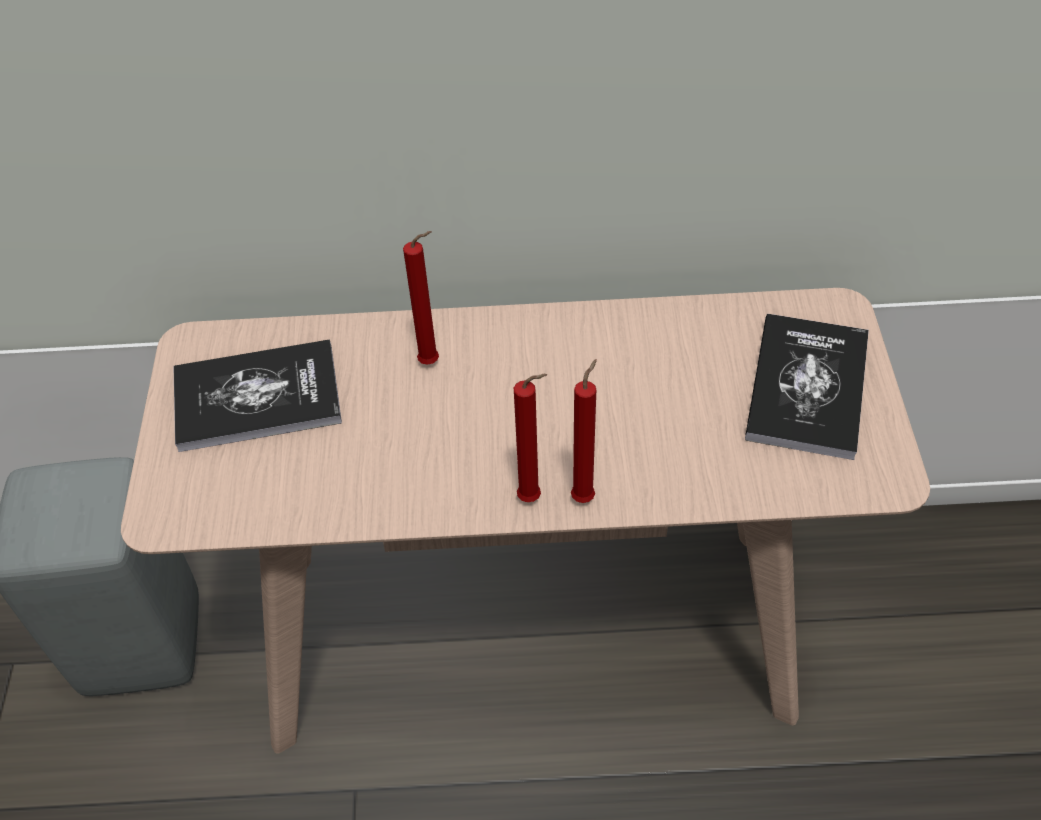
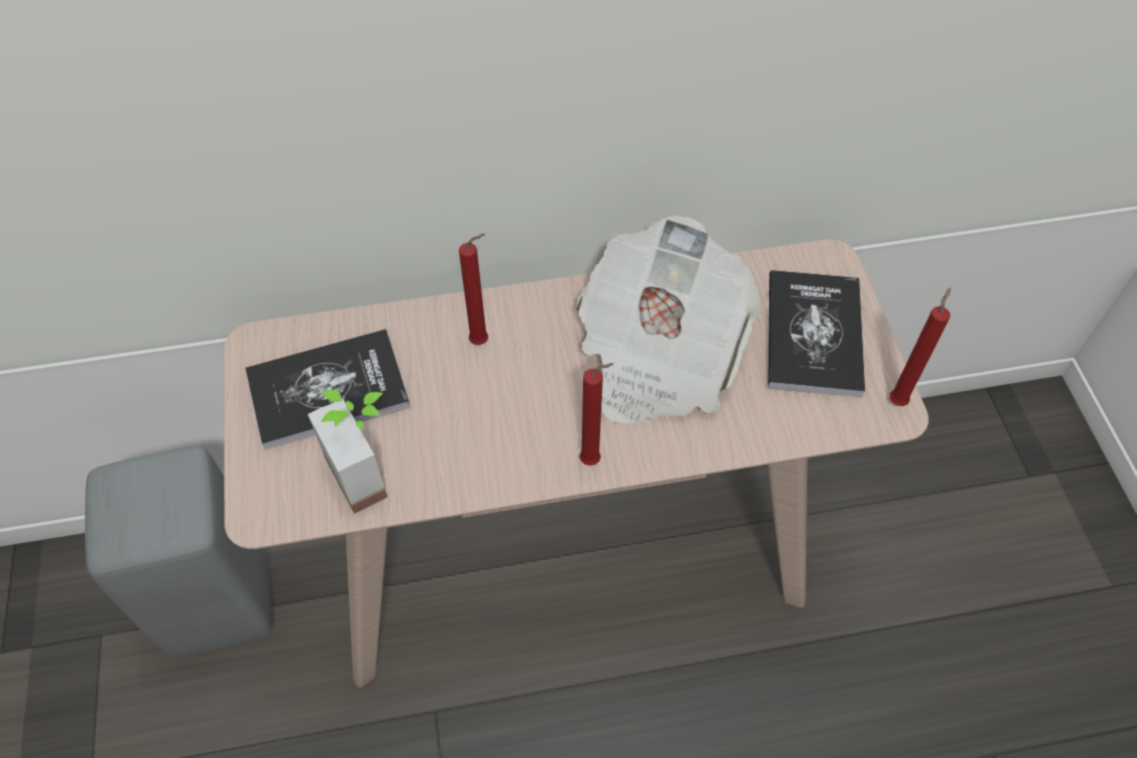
camera: 10 degrees left, 5 degrees up
red candle [571,359,597,503] -> red candle moved to [889,288,951,406]
none -> potted plant [308,390,387,514]
none -> newspaper [577,216,760,423]

